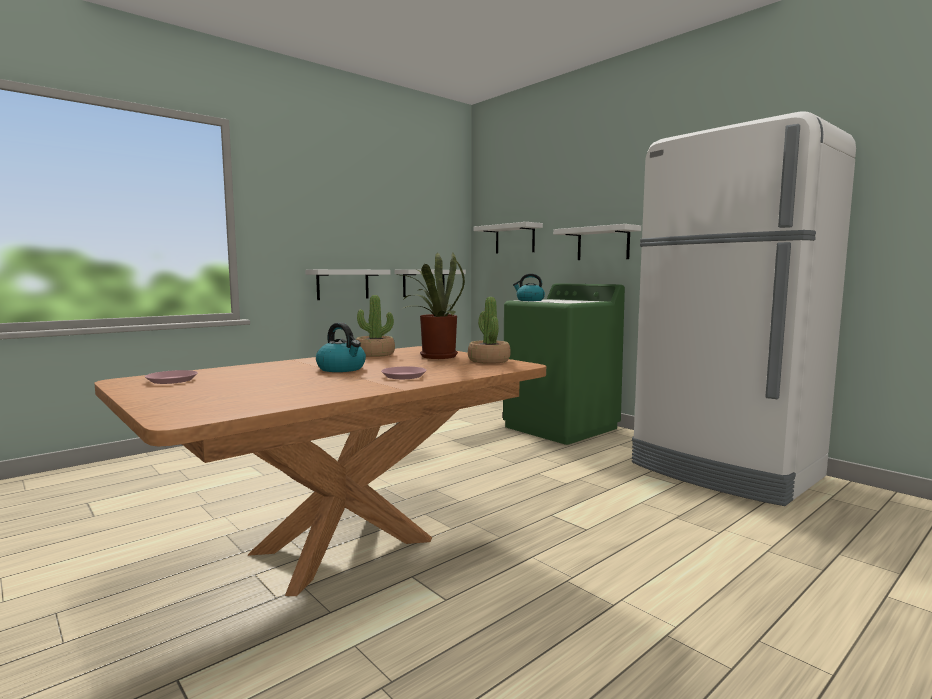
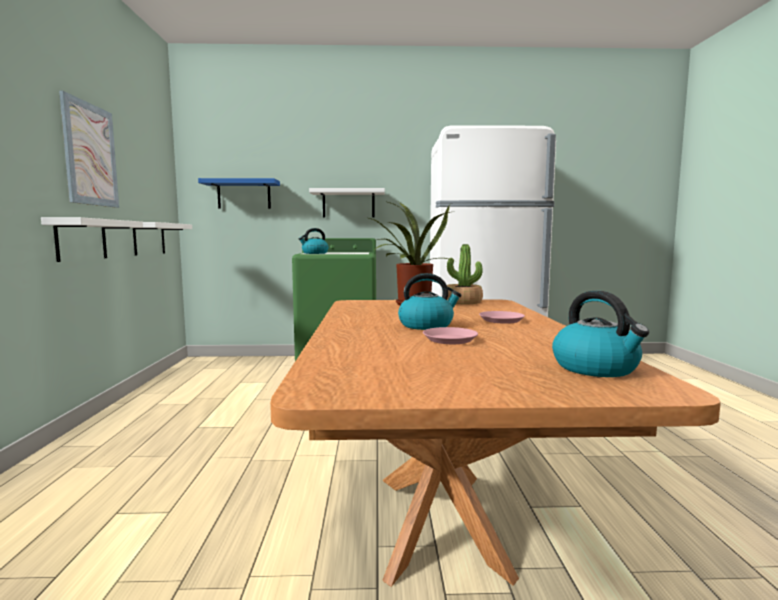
camera: 50 degrees left, 0 degrees up
pink plate [145,370,198,384] -> pink plate moved to [423,327,478,344]
potted plant [356,295,395,357] -> none
white shelf [473,222,543,254] -> blue shelf [198,178,280,209]
none -> picture [59,90,119,208]
none -> kettle [552,291,649,377]

